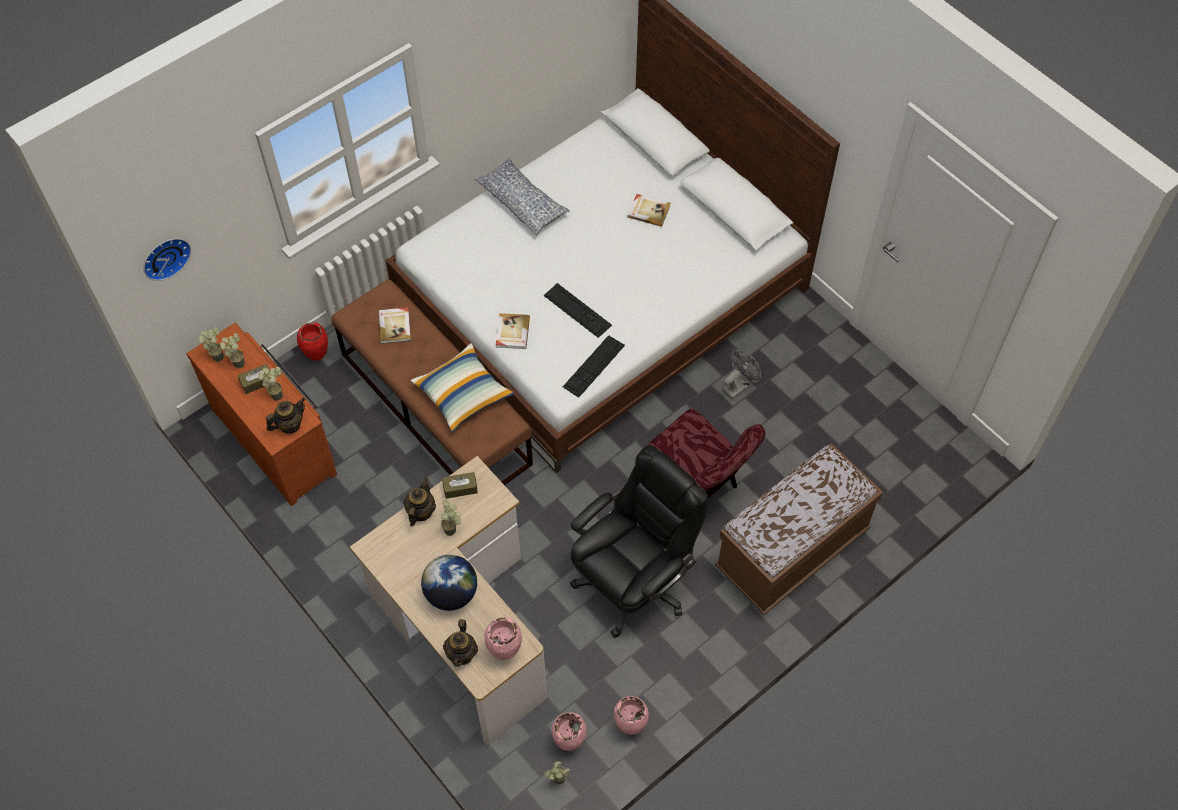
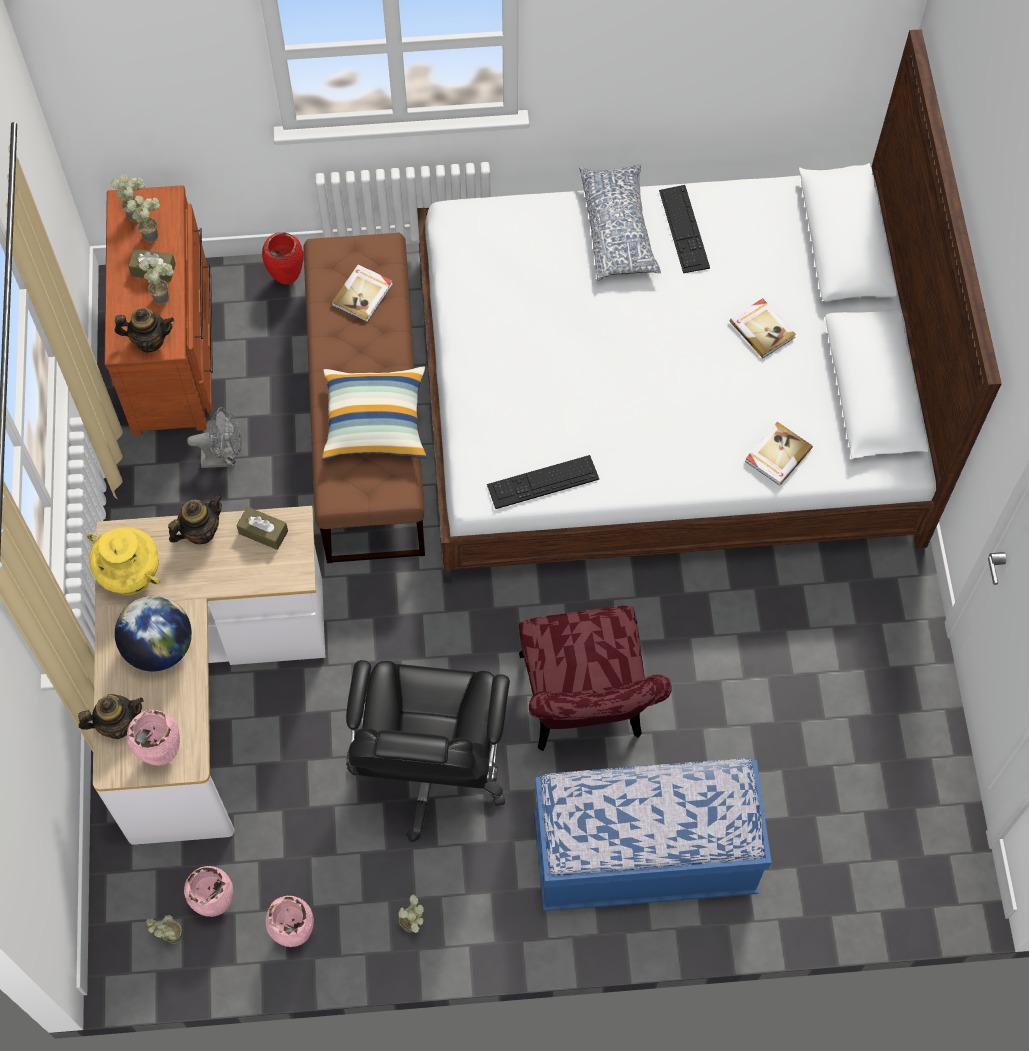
camera: 35 degrees right, 5 degrees up
wall clock [143,238,191,281] -> none
potted plant [441,500,461,536] -> potted plant moved to [399,895,424,933]
teapot [443,619,478,667] -> teapot turned 150 degrees counterclockwise [78,694,144,739]
book [496,313,530,349] -> book moved to [745,422,813,485]
keyboard [544,283,612,338] -> keyboard moved to [659,185,710,273]
black office chair [570,445,709,638] -> black office chair turned 105 degrees clockwise [346,660,510,842]
brown bench [715,443,883,615] -> blue bench [534,758,772,912]
grey fan [723,349,761,399] -> grey fan moved to [187,407,242,468]
none -> yellow vase [87,527,160,595]

